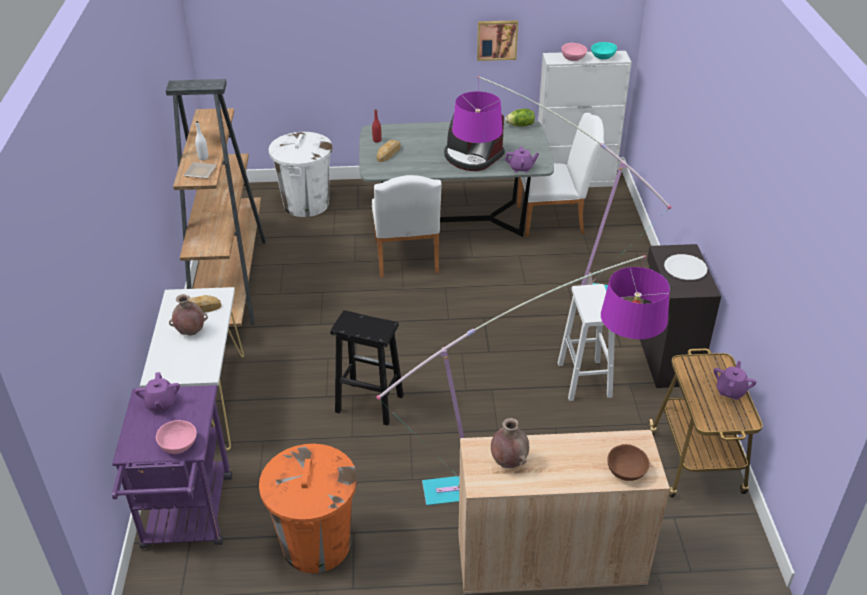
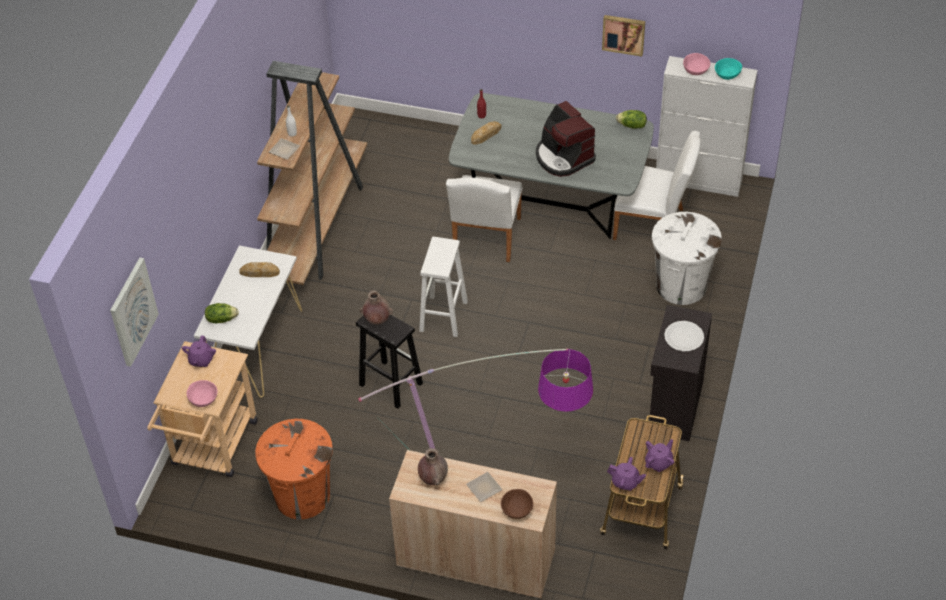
camera: 20 degrees right, 10 degrees up
purple cart [112,385,232,549] -> beige cart [147,341,258,477]
brown vase [169,294,208,336] -> brown vase moved to [360,290,393,325]
white trash can [269,132,332,217] -> white trash can moved to [652,212,722,305]
floor lamp [452,76,671,291] -> none
purple teapot [505,146,539,172] -> purple teapot moved to [607,457,646,491]
white stool [558,284,615,401] -> white stool moved to [419,237,468,337]
none -> picture [110,257,159,367]
none -> lettuce [205,303,239,323]
none -> plate [466,472,503,502]

